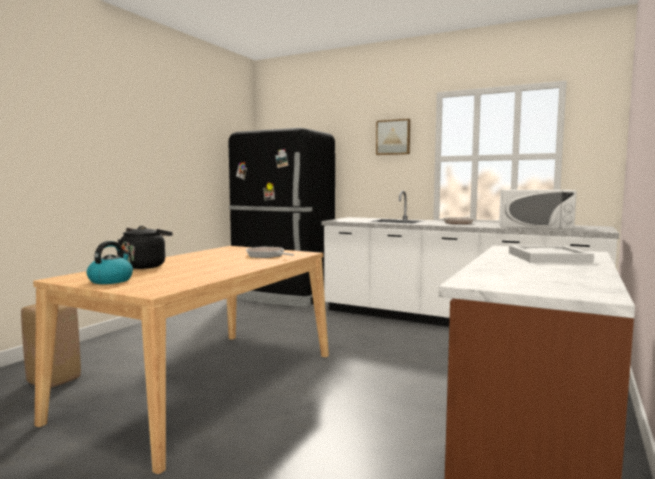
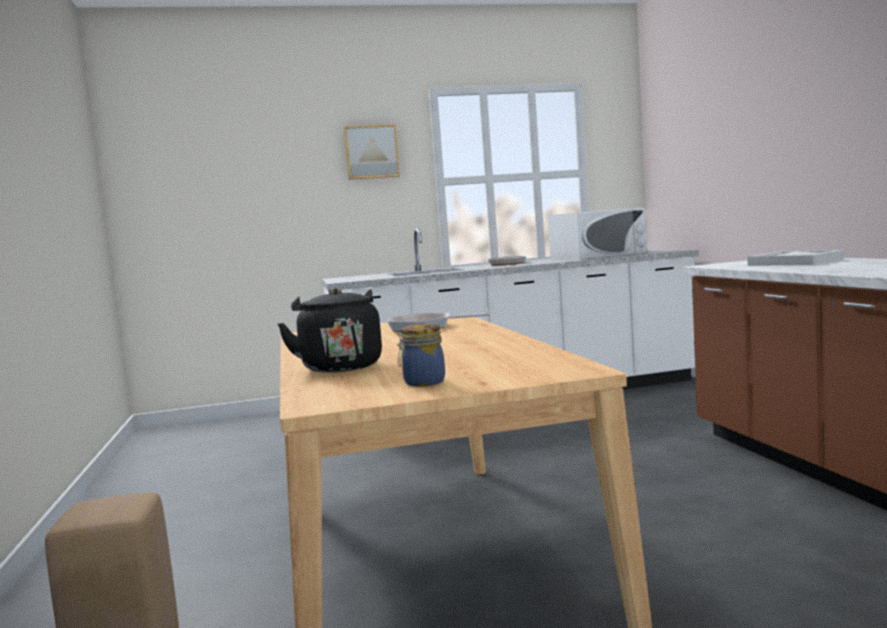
camera: 40 degrees left, 0 degrees up
kettle [87,241,133,284] -> jar [396,323,445,387]
black fridge [228,128,335,307] -> none

